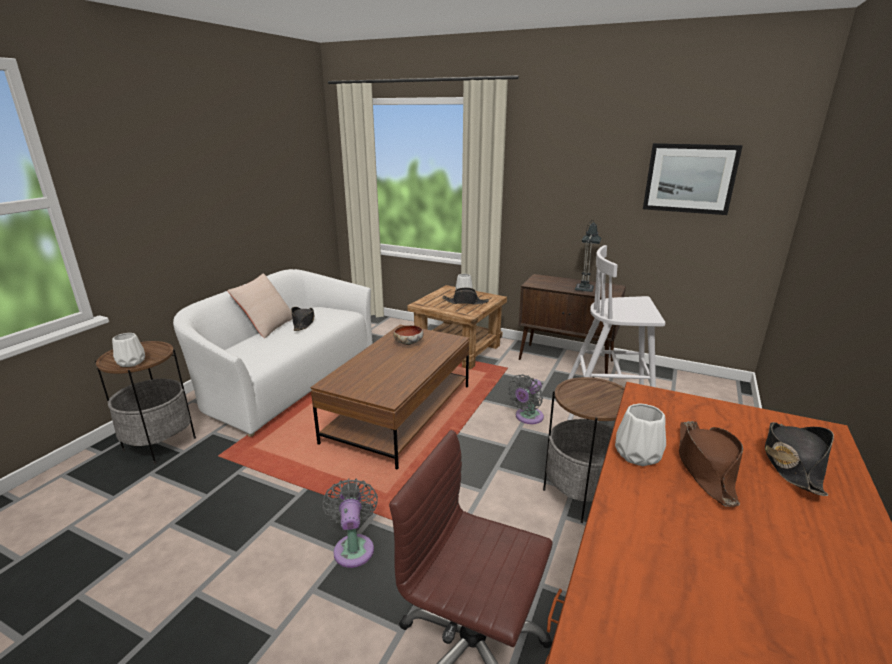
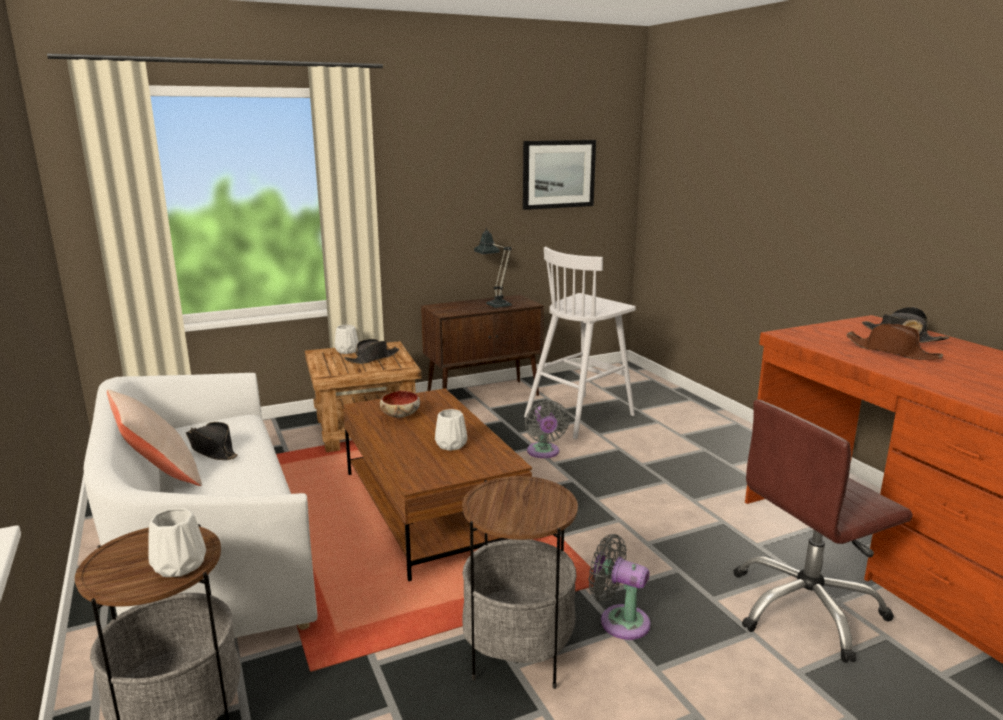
camera: 50 degrees left, 5 degrees down
side table [543,377,624,523] -> side table moved to [462,476,578,689]
white vase [615,404,666,466] -> white vase moved to [435,409,468,451]

